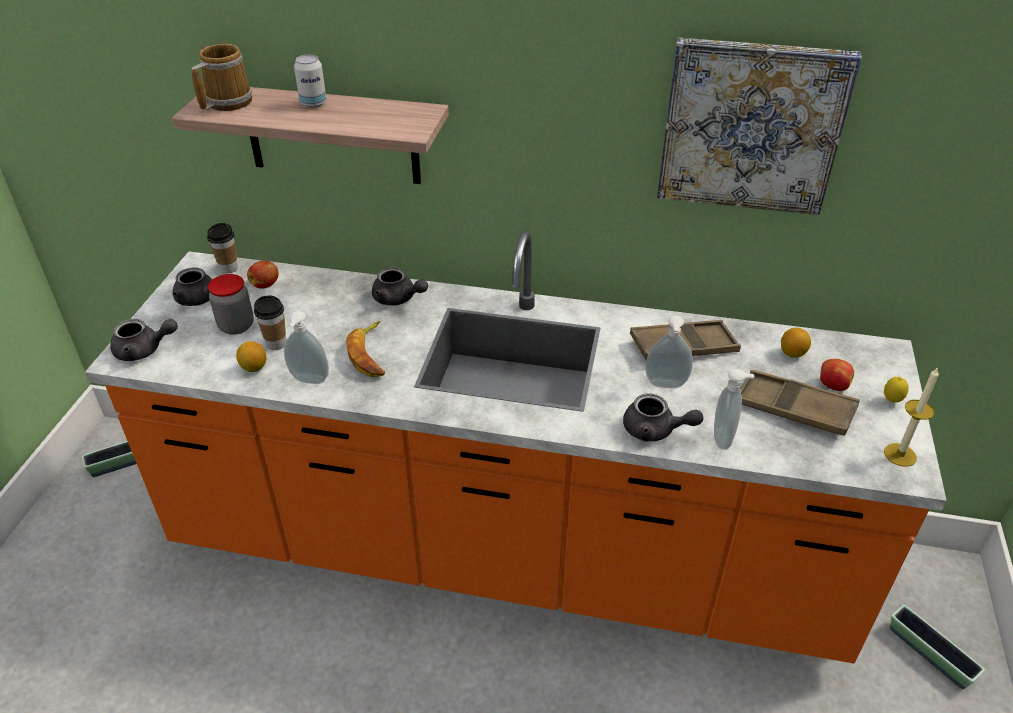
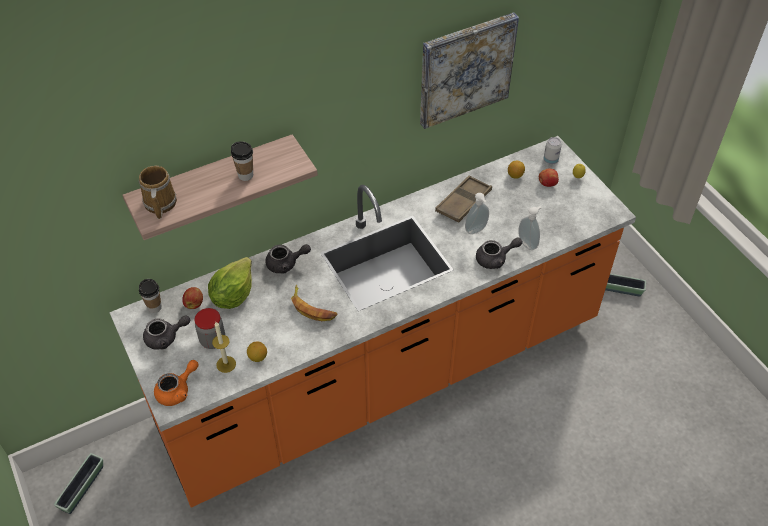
camera: 40 degrees left, 10 degrees up
grey teapot [110,319,178,361] -> orange teapot [154,360,199,406]
cup [254,295,286,350] -> cup moved to [231,141,253,181]
soap dispenser [284,311,329,384] -> none
can [294,55,326,108] -> can moved to [543,137,562,165]
brown tray [740,370,860,436] -> none
candle [884,367,939,467] -> candle moved to [212,322,236,373]
none -> lettuce [208,257,252,309]

